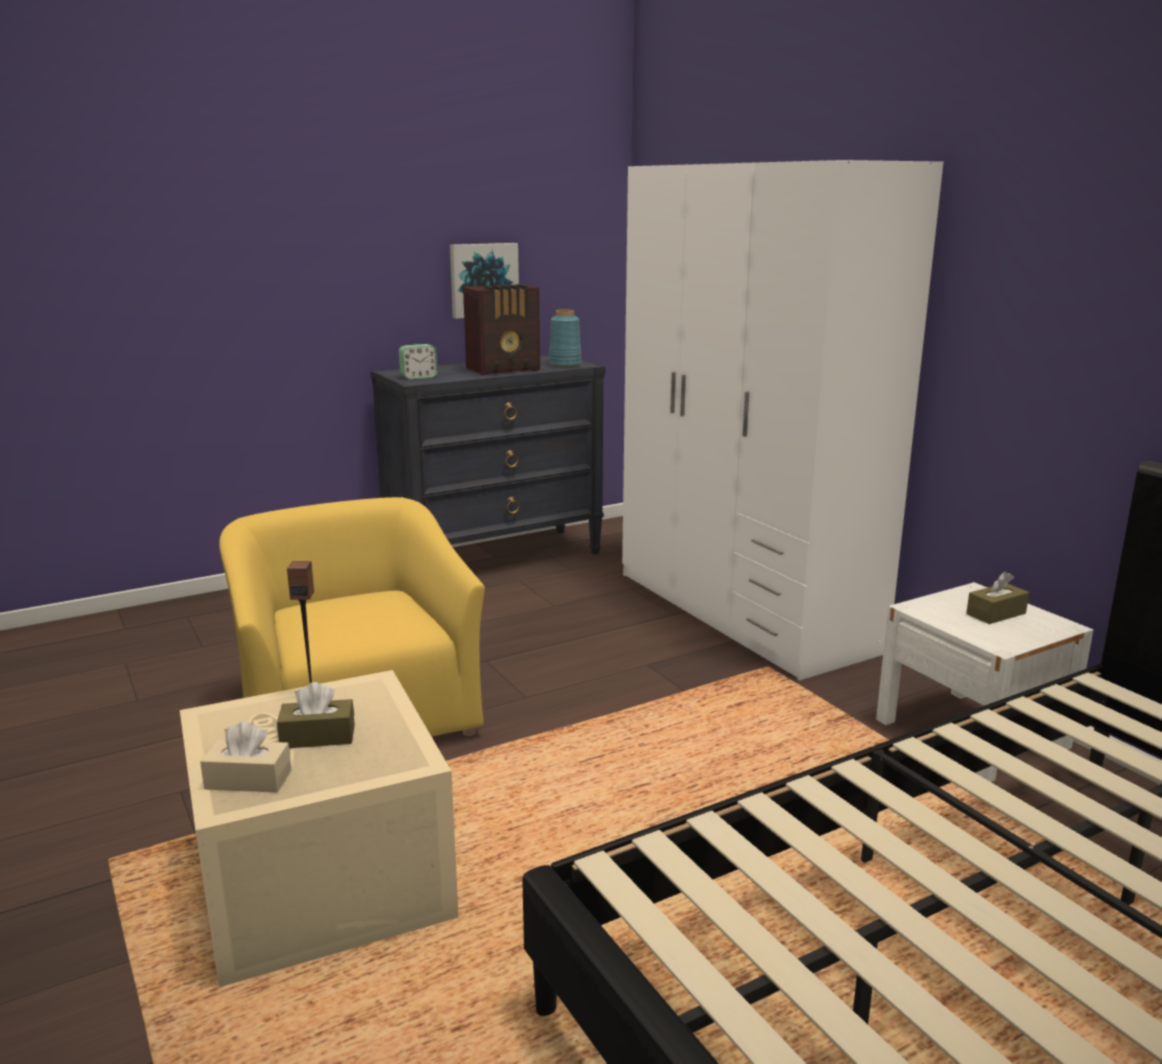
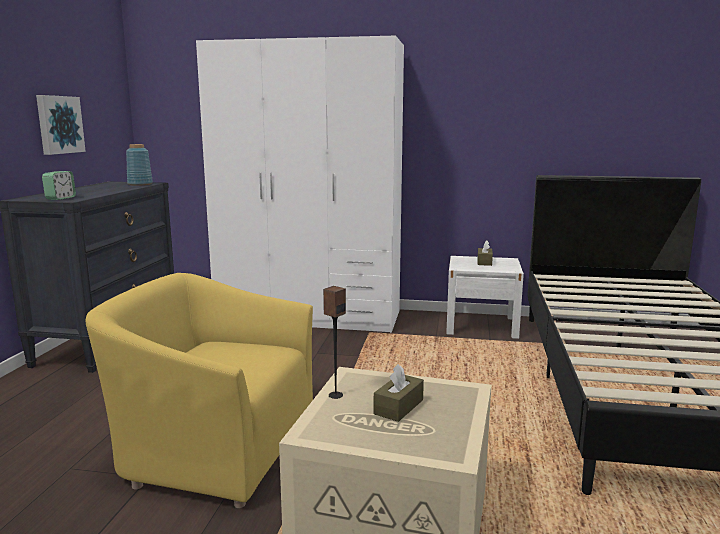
camera: 50 degrees left, 5 degrees down
beige tissue box [200,722,291,792] -> none
radio [463,284,540,375] -> none

